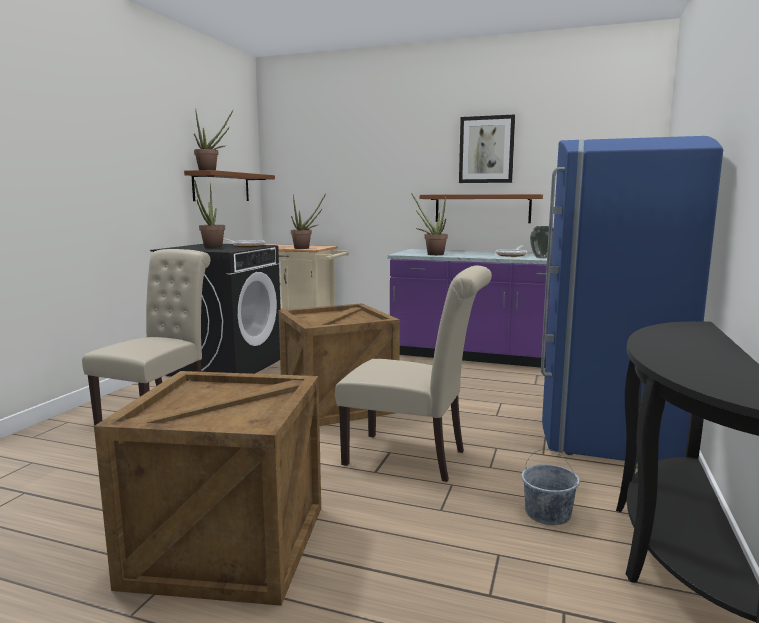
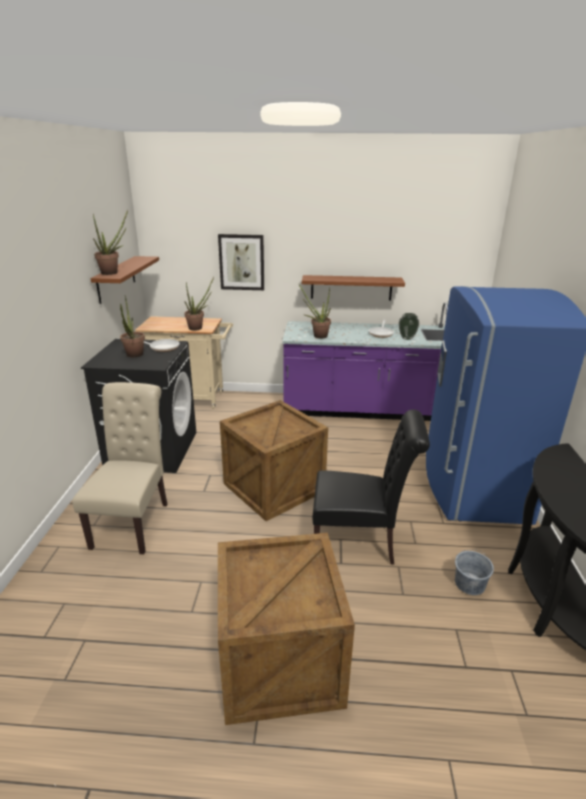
camera: 15 degrees left, 15 degrees up
beige chair [335,266,492,482] -> black chair [312,410,430,565]
picture [459,114,515,183] -> picture moved to [218,234,264,290]

